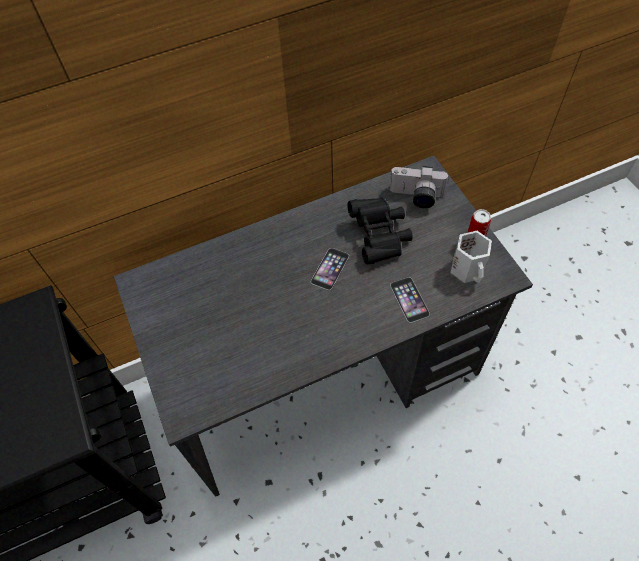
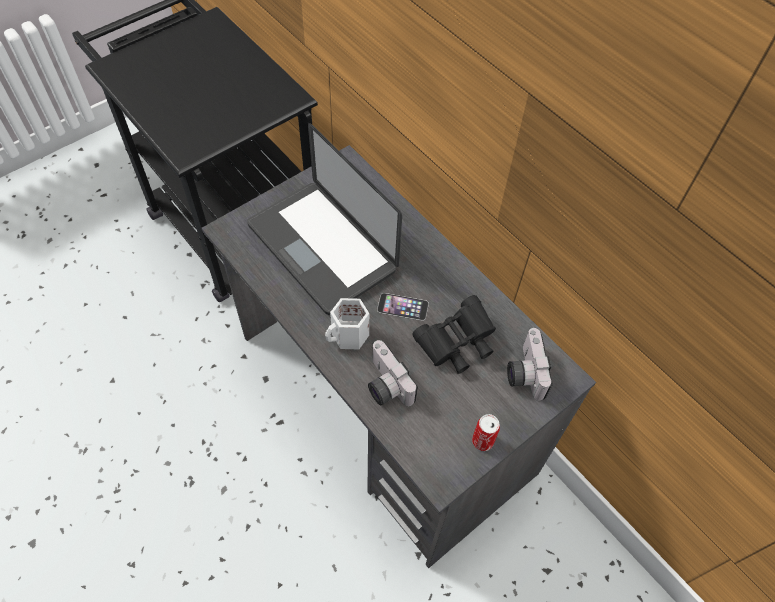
camera: 70 degrees right, 0 degrees up
phone [390,277,430,323] -> camera [368,340,418,406]
white mug [451,231,492,283] -> white mug moved to [325,298,369,350]
none -> laptop [247,123,402,315]

